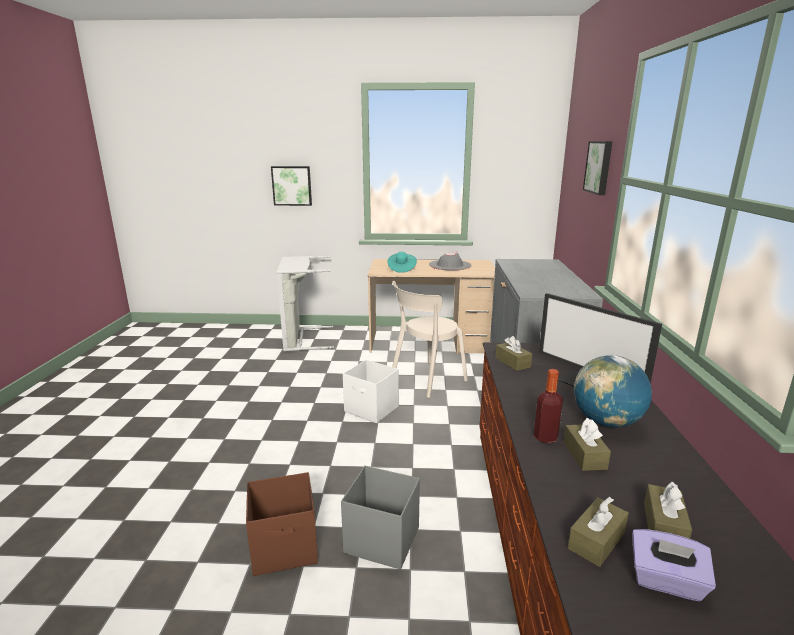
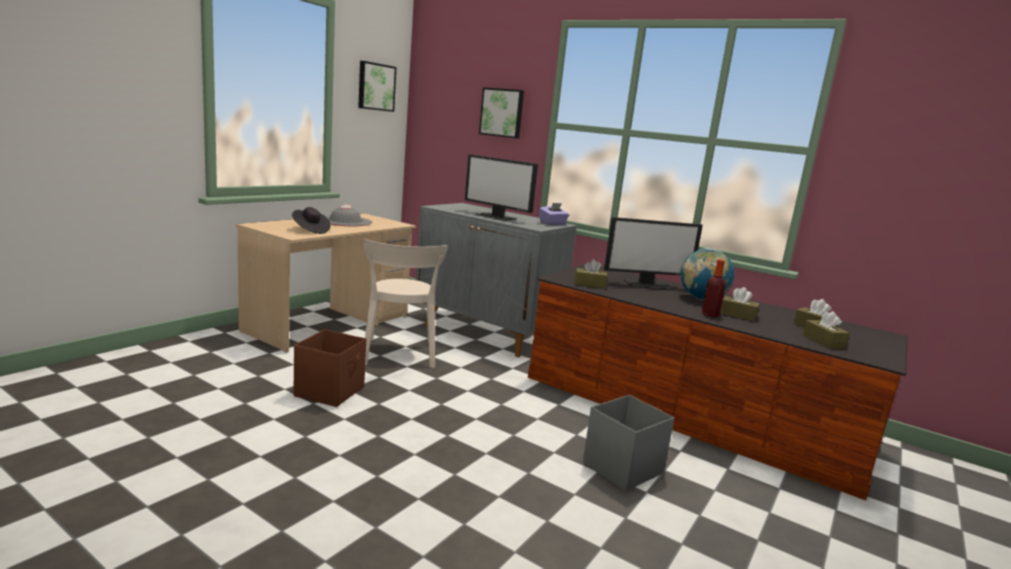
camera: 60 degrees left, 5 degrees down
brown storage box [246,472,318,576] -> brown storage box moved to [294,329,366,407]
picture [271,166,312,206] -> picture moved to [358,61,397,112]
grey laundry basket [277,256,334,351] -> none
white storage box [343,360,399,423] -> none
turquoise hat [387,252,417,273] -> black hat [292,207,331,234]
purple tissue box [632,529,716,601] -> purple tissue box moved to [539,203,569,225]
none -> monitor [465,154,538,221]

